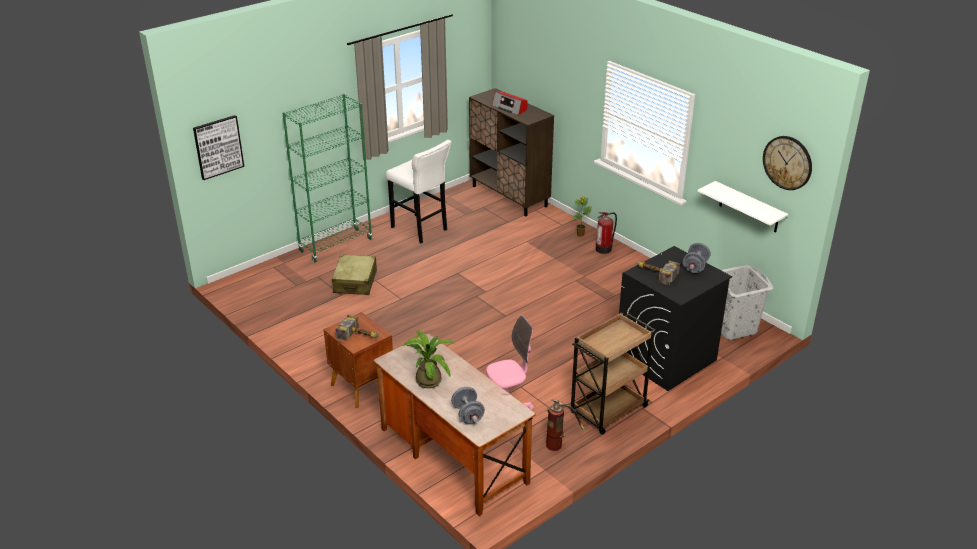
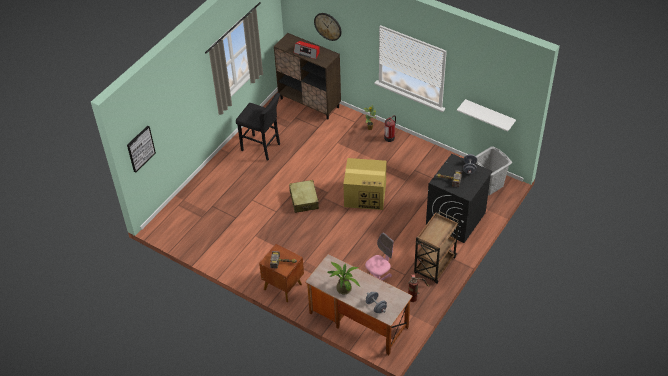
camera: 15 degrees left, 15 degrees up
green bookcase [282,94,372,262] -> none
beige suitcase [332,254,377,295] -> beige suitcase moved to [289,180,319,213]
white stool [386,140,452,243] -> black stool [236,93,280,161]
wall clock [763,136,812,190] -> wall clock moved to [314,13,342,41]
none -> cardboard box [343,158,387,210]

